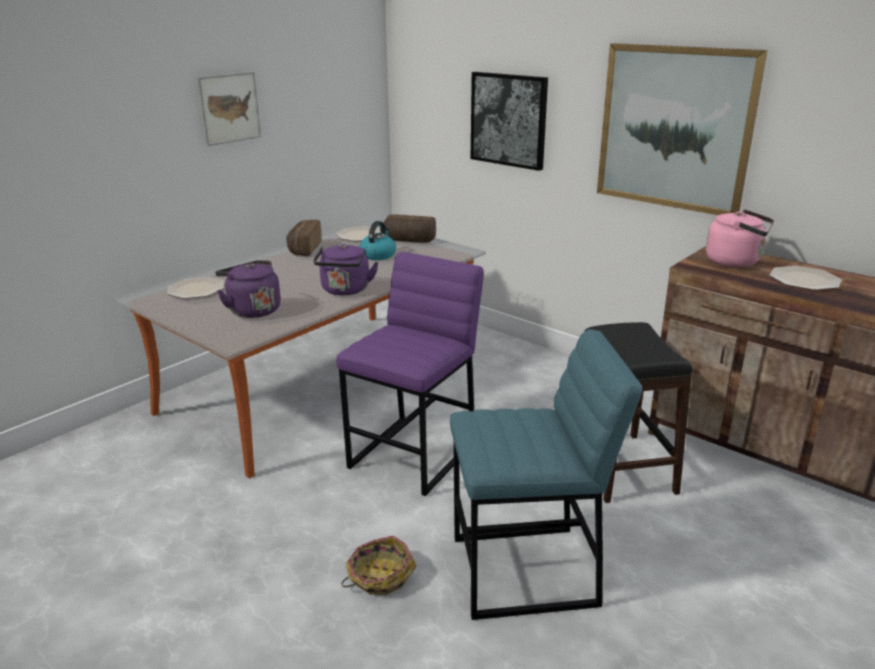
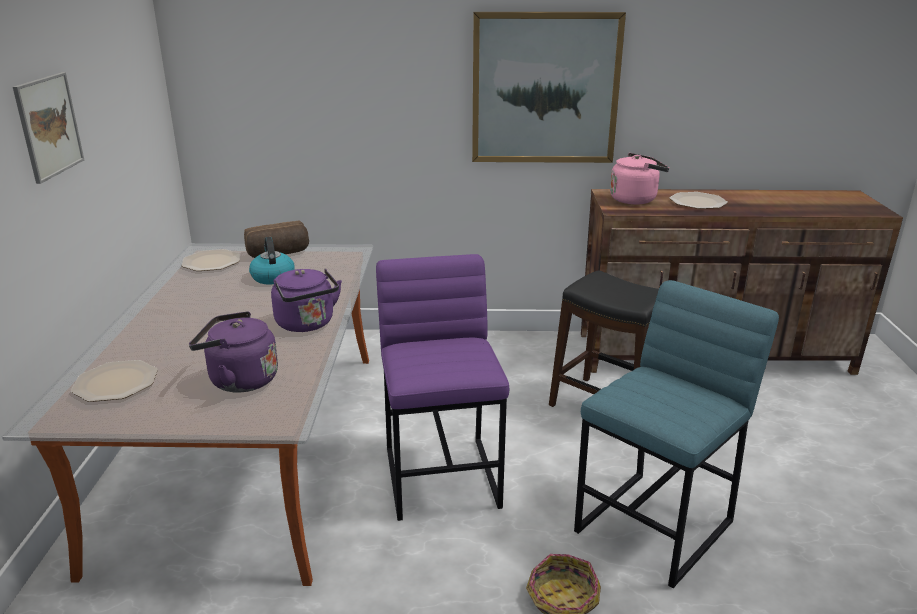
camera: 40 degrees left, 0 degrees up
bread [286,220,322,256] -> none
picture [471,72,548,171] -> none

